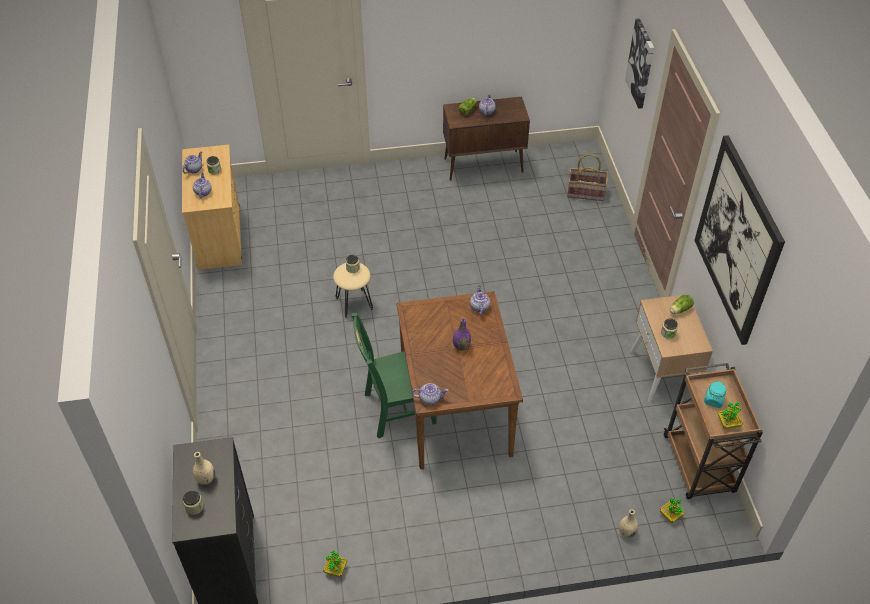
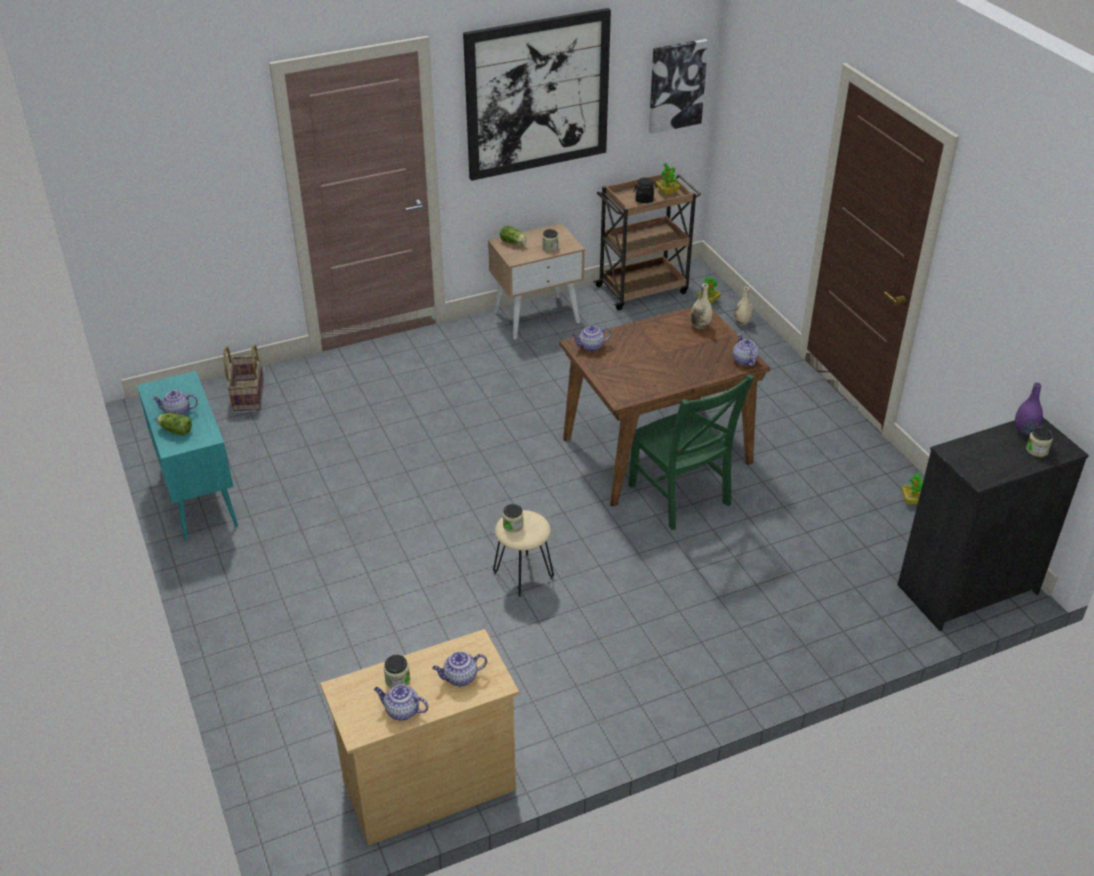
camera: 105 degrees left, 10 degrees down
beige vase [193,452,215,485] -> beige vase moved to [690,284,712,329]
brown cabinet [443,97,530,181] -> turquoise cabinet [137,371,238,541]
purple vase [453,318,471,351] -> purple vase moved to [1015,382,1043,435]
picture [625,19,654,109] -> picture moved to [649,39,708,134]
turquoise jar [704,380,726,408] -> black jar [633,178,657,203]

